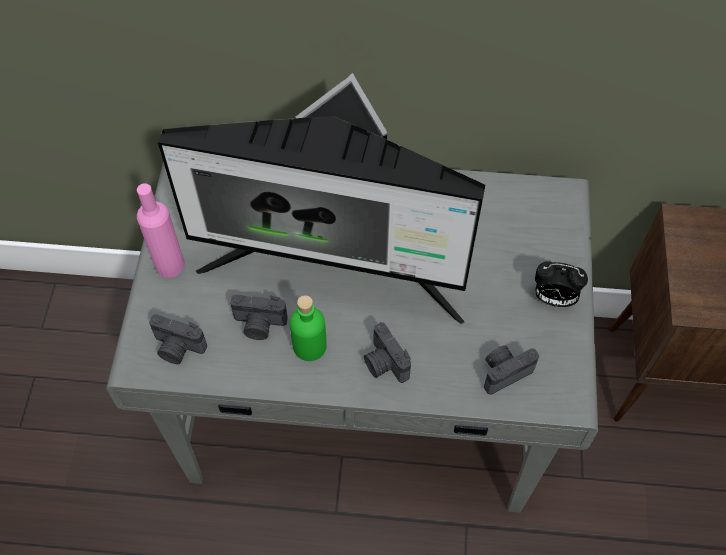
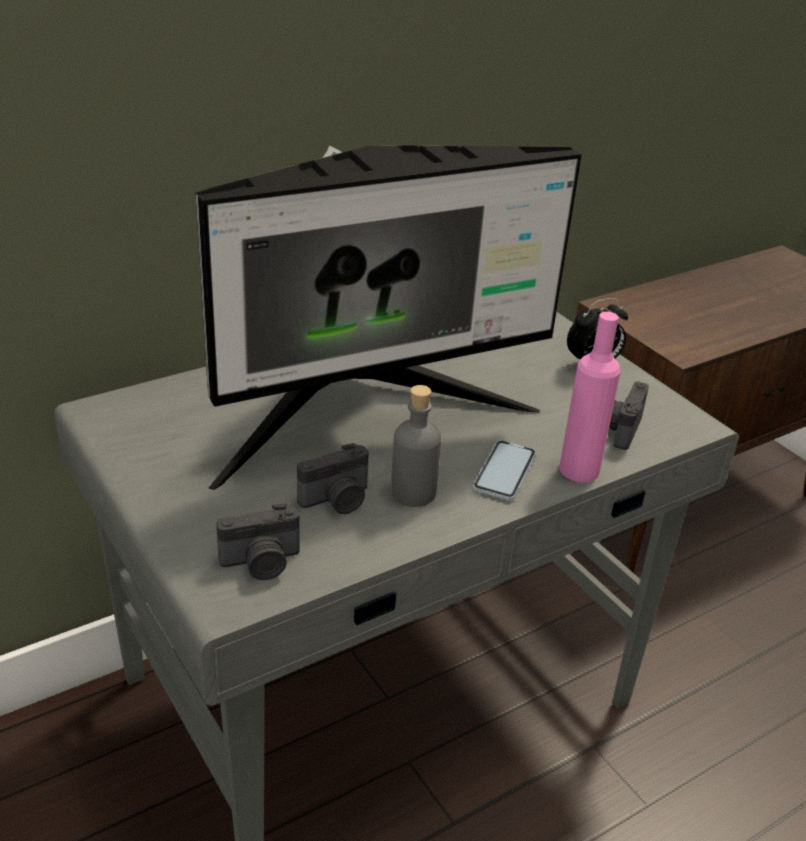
camera: 40 degrees left, 25 degrees down
pink bottle [137,183,185,278] -> pink bottle moved to [559,312,621,482]
green bottle [290,295,327,361] -> grey bottle [391,385,441,507]
camera [364,322,411,383] -> phone [473,440,536,500]

